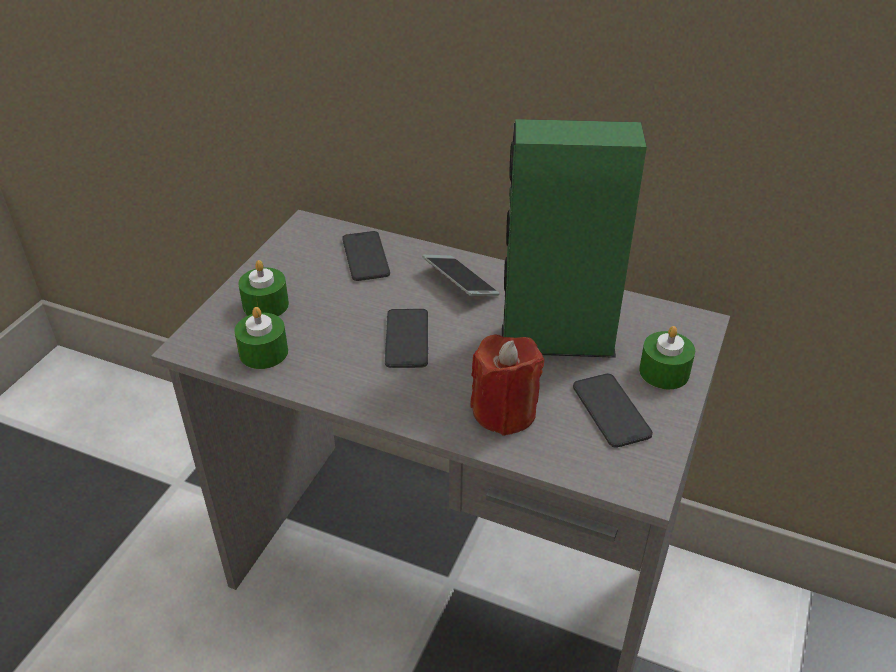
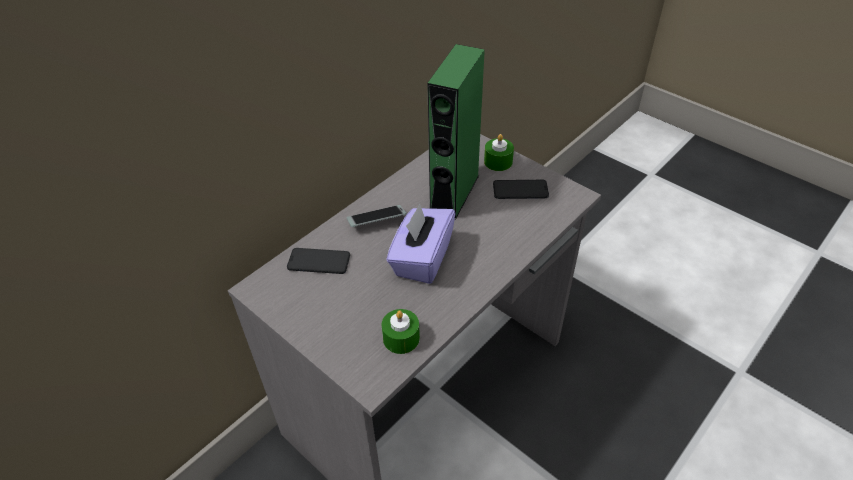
camera: 70 degrees left, 5 degrees up
green candle [238,260,289,316] -> none
phone [385,309,428,368] -> purple tissue box [386,203,455,284]
red candle [470,334,544,436] -> none

